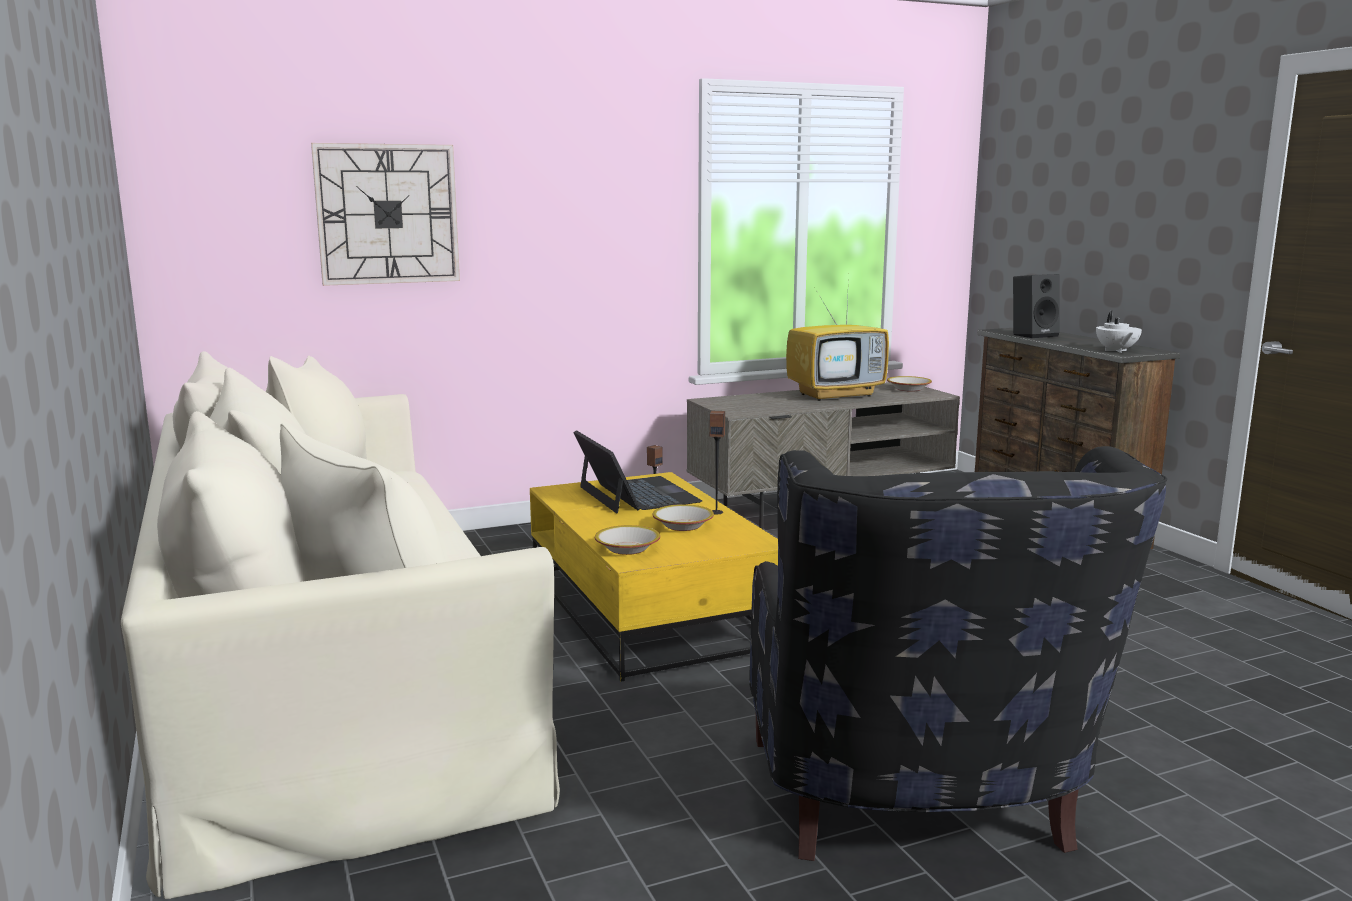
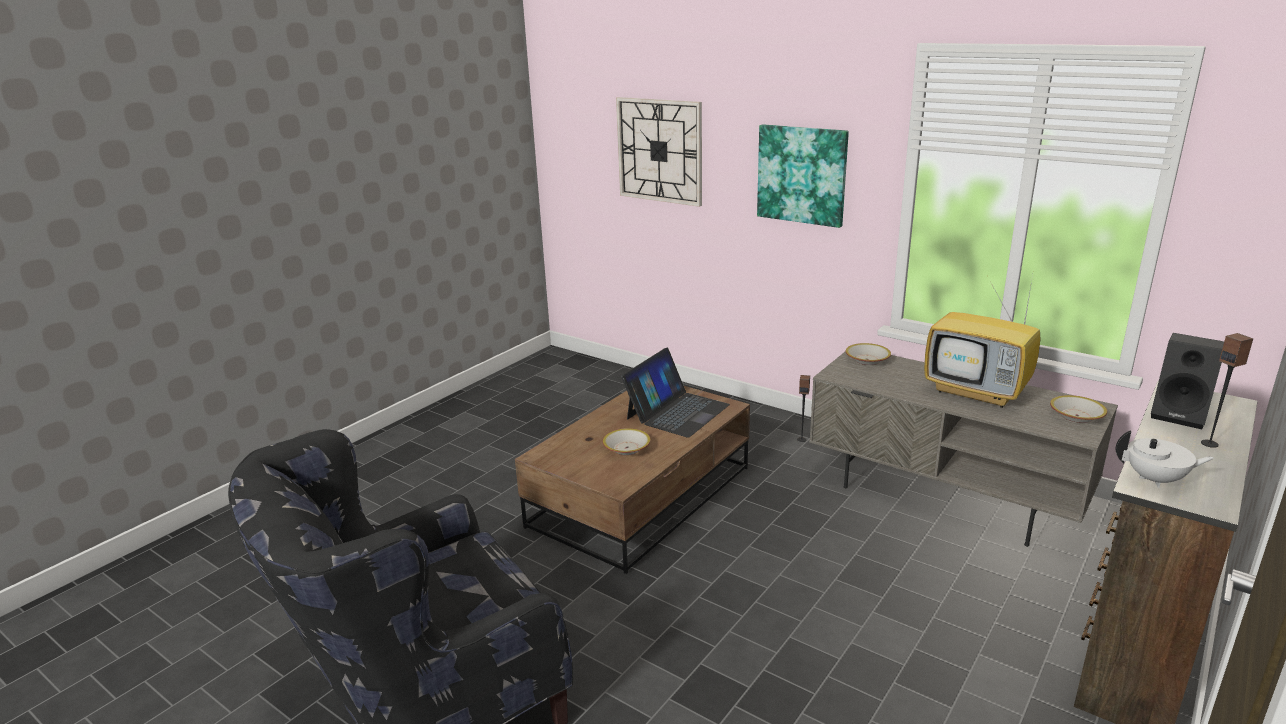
camera: 60 degrees right, 10 degrees up
beige sofa [121,351,560,899] -> none
yellow coffee table [530,472,778,682] -> brown coffee table [515,386,750,574]
bowl [595,525,660,555] -> bowl moved to [846,343,891,365]
speaker [710,411,725,514] -> speaker moved to [1201,333,1253,448]
white teapot [1096,311,1142,353] -> white teapot turned 135 degrees counterclockwise [1116,430,1214,488]
none -> picture [757,124,849,228]

